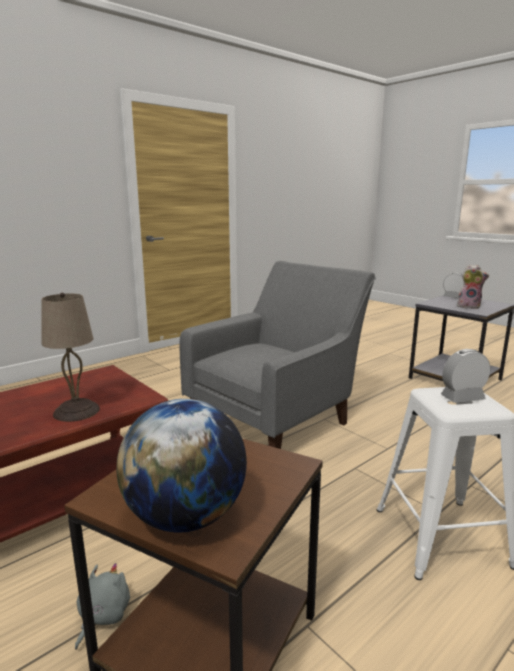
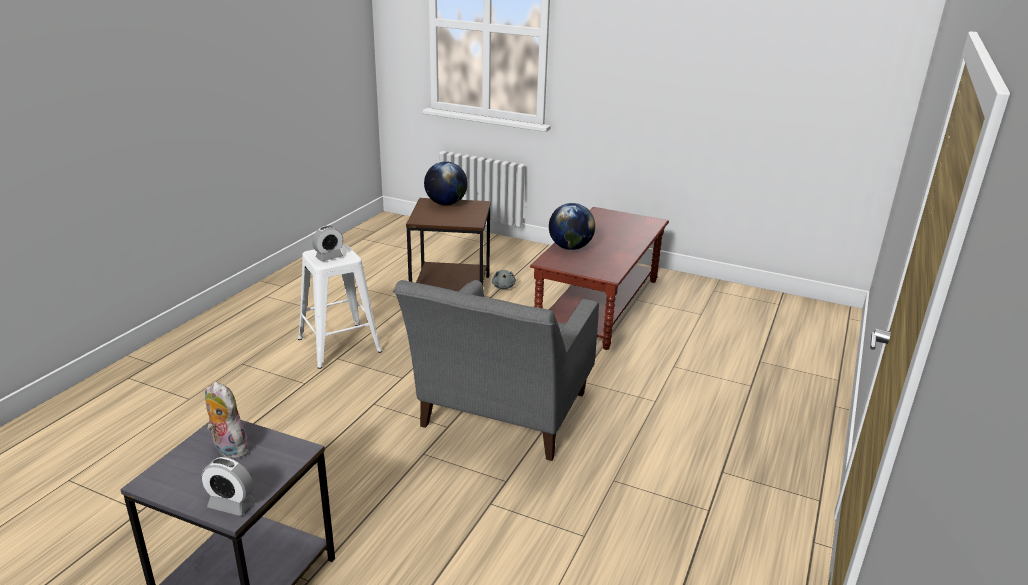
camera: 155 degrees right, 10 degrees up
beige table lamp [41,293,100,422] -> globe [549,203,595,250]
plush toy [457,264,489,309] -> plush toy turned 45 degrees clockwise [205,382,249,459]

